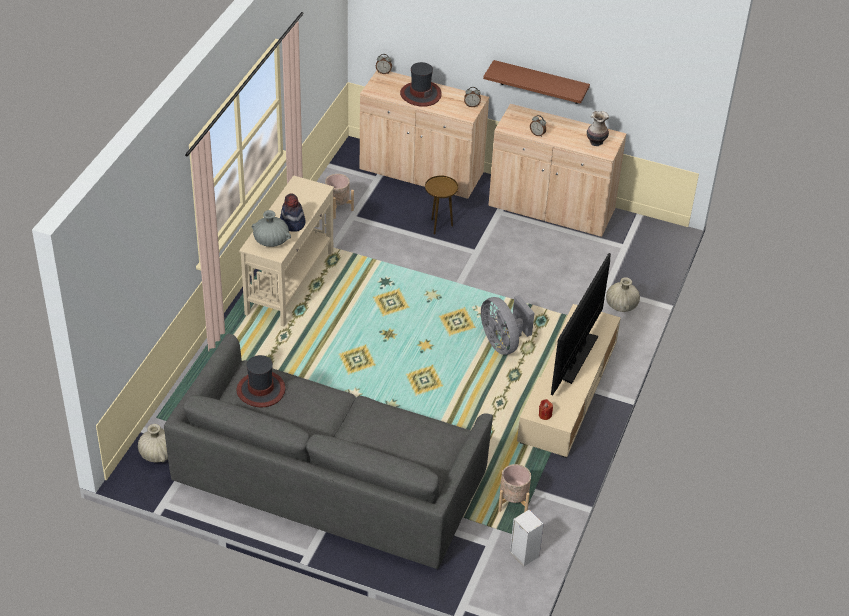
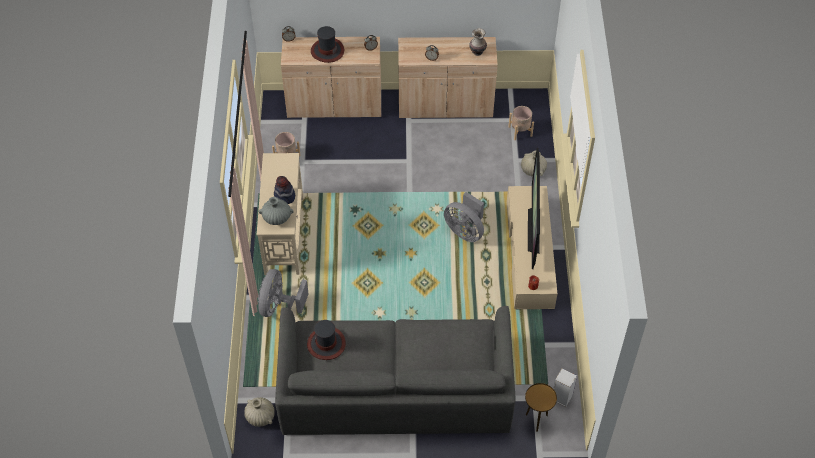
camera: 20 degrees left, 10 degrees up
brown side table [425,176,458,235] -> brown side table moved to [525,383,557,432]
brown shelf [483,60,590,104] -> none
beige planter [498,464,531,512] -> beige planter moved to [508,106,534,140]
none -> grey fan [258,269,309,317]

